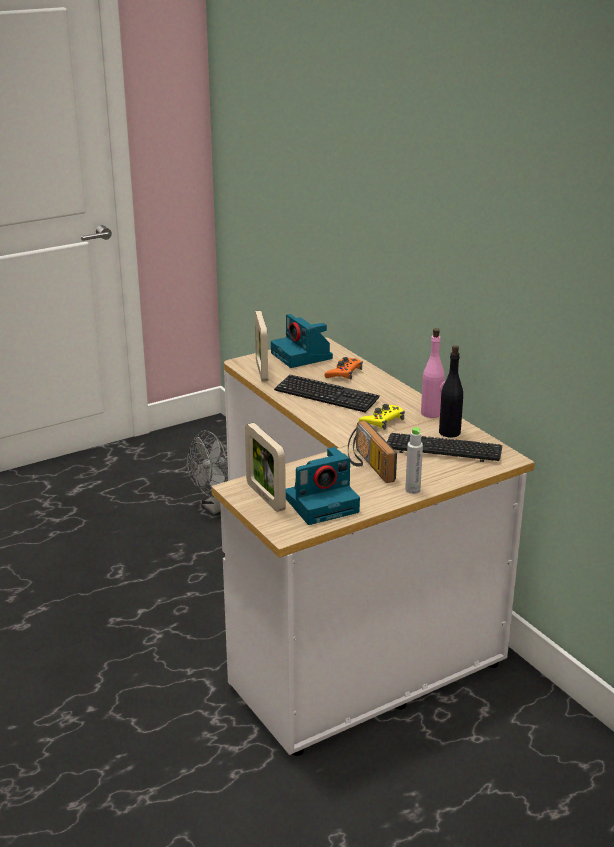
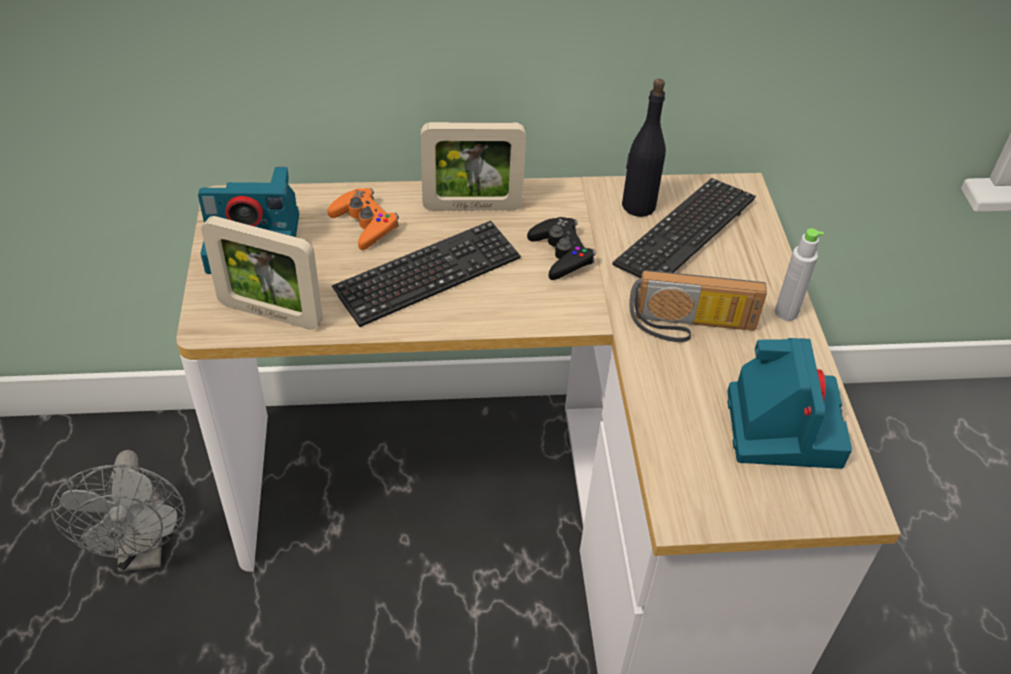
camera: 65 degrees left, 20 degrees up
picture frame [245,423,286,512] -> picture frame moved to [421,122,526,211]
yellow game controller [359,404,405,430] -> black game controller [527,217,596,280]
pink bottle [421,328,445,418] -> none

